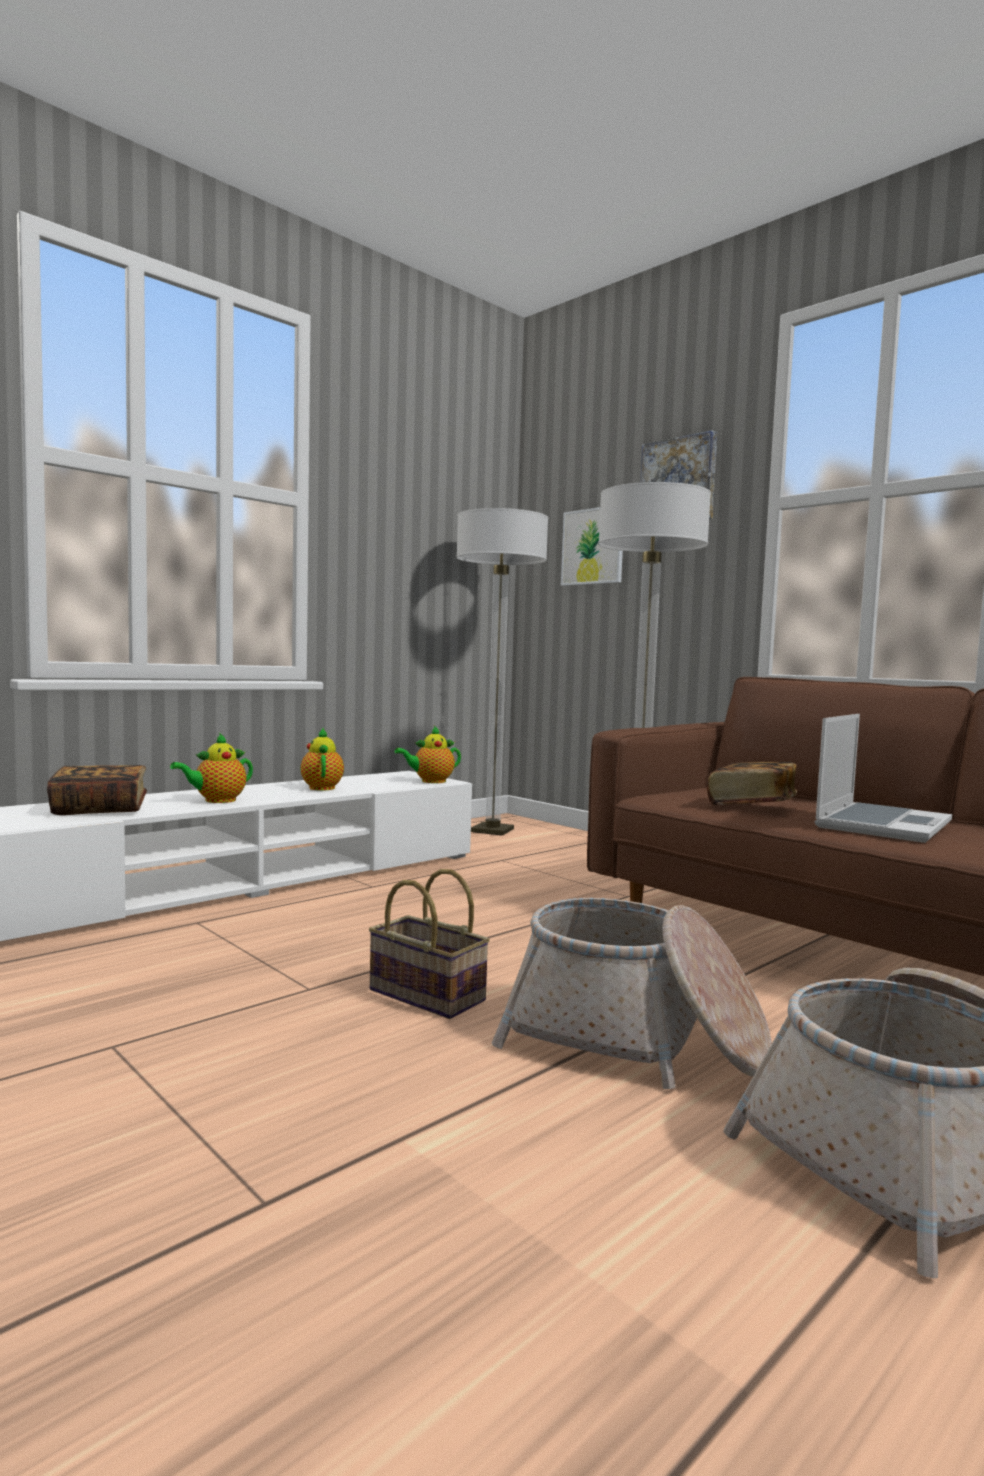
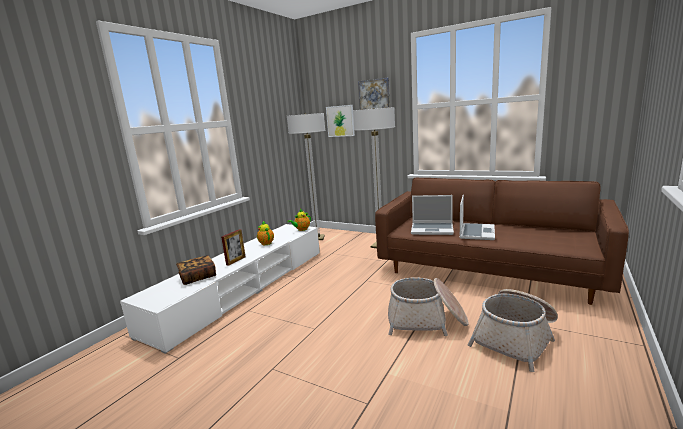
camera: 15 degrees left, 10 degrees up
teapot [170,733,253,803] -> picture frame [221,229,246,266]
basket [369,869,490,1019] -> none
book [707,762,797,805] -> laptop [411,195,454,235]

